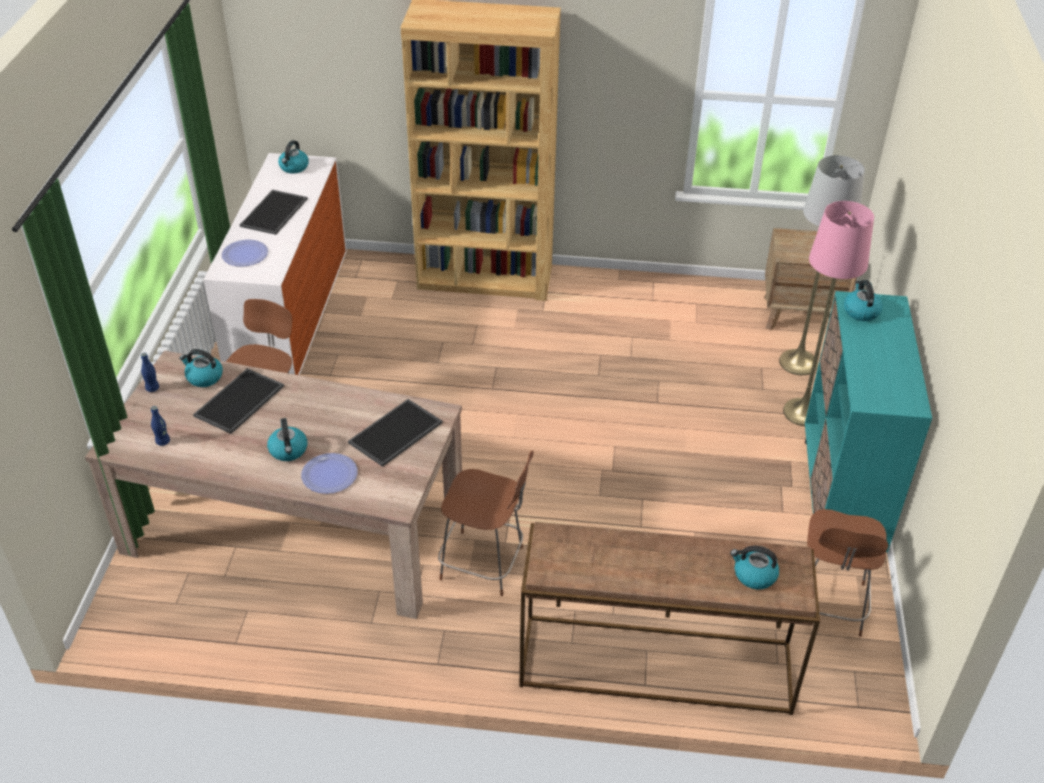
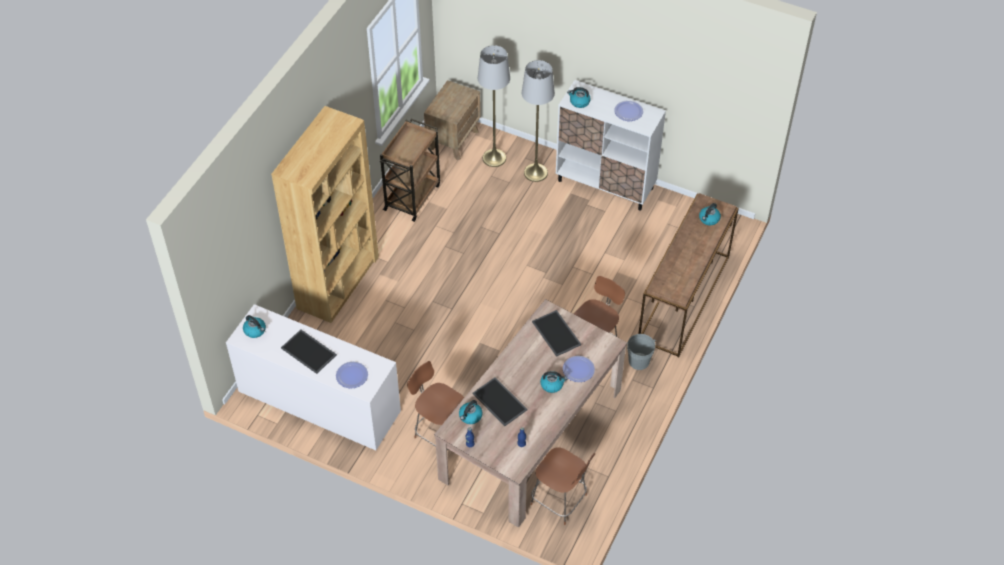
camera: 70 degrees left, 10 degrees up
pink floor lamp [783,201,874,426] -> grey floor lamp [522,60,555,182]
turquoise cabinet [805,291,932,552] -> white cabinet [556,80,666,211]
brown chair [807,509,888,637] -> brown chair moved to [530,447,595,525]
none -> brown cart [380,119,440,222]
none -> plate [614,101,643,121]
none -> grey bucket [627,334,656,370]

